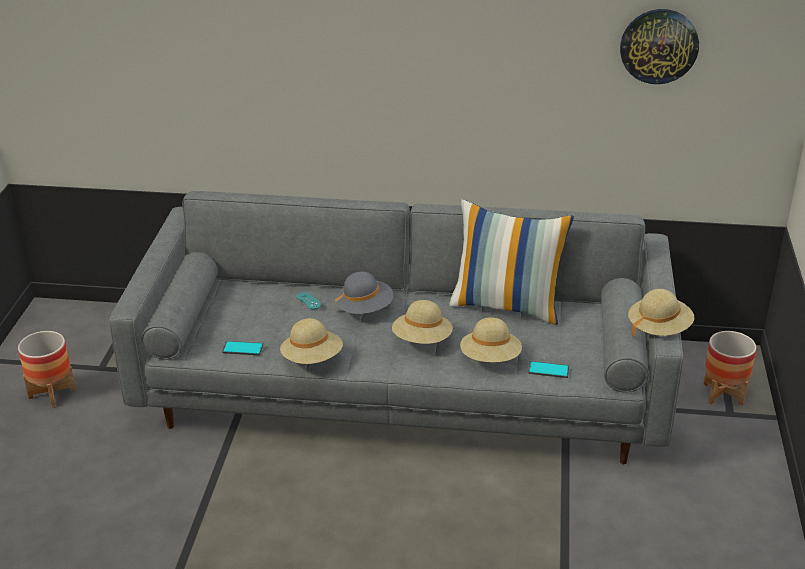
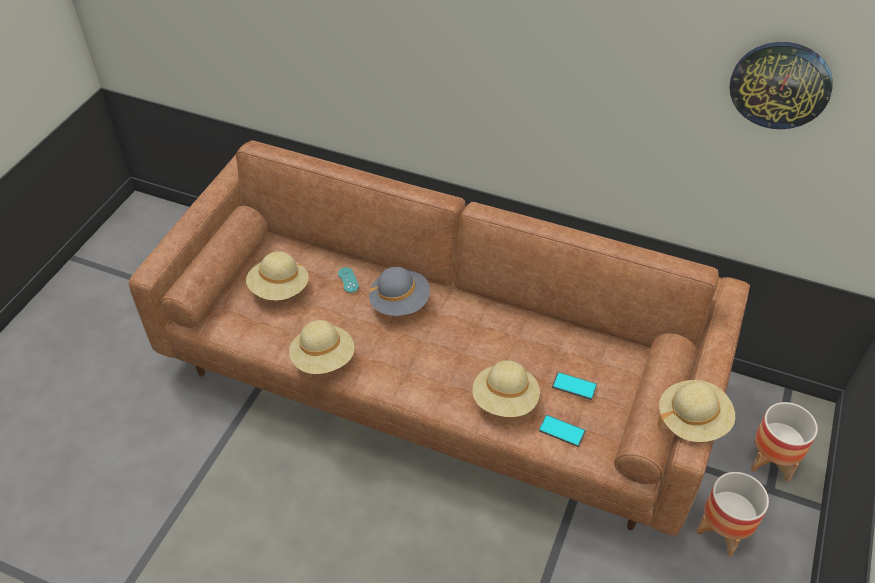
camera: 15 degrees right, 15 degrees up
planter [18,331,76,408] -> planter moved to [696,472,769,557]
grey sofa [109,191,683,464] -> brown sofa [129,140,750,536]
phone [222,341,263,355] -> phone moved to [552,372,597,400]
beige hat [392,300,453,344] -> beige hat moved to [246,251,309,301]
pillow [449,200,574,325] -> none

